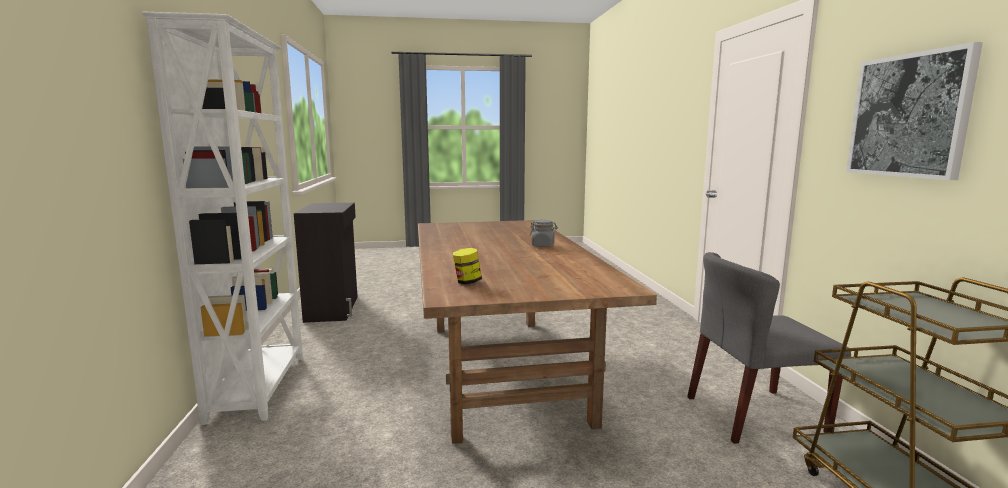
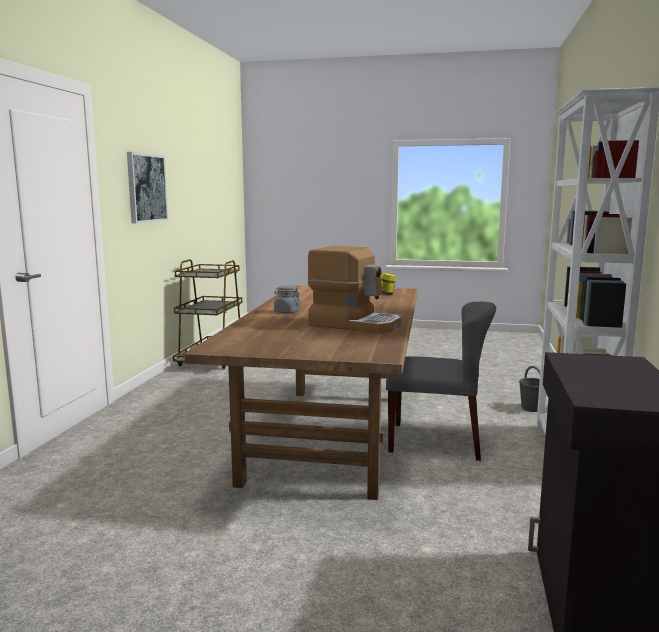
camera: 160 degrees left, 0 degrees up
grey chair [687,252,851,444] -> grey chair moved to [386,302,496,461]
none -> coffee machine [308,246,401,334]
none -> grey bucket [519,366,547,412]

